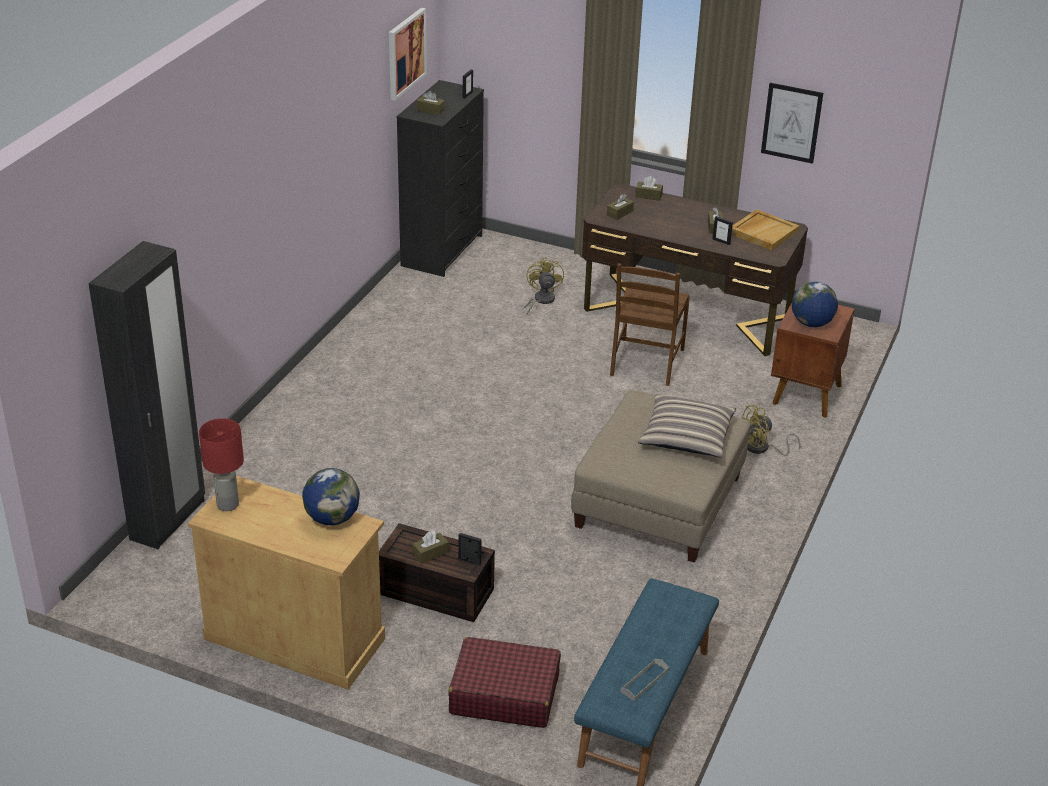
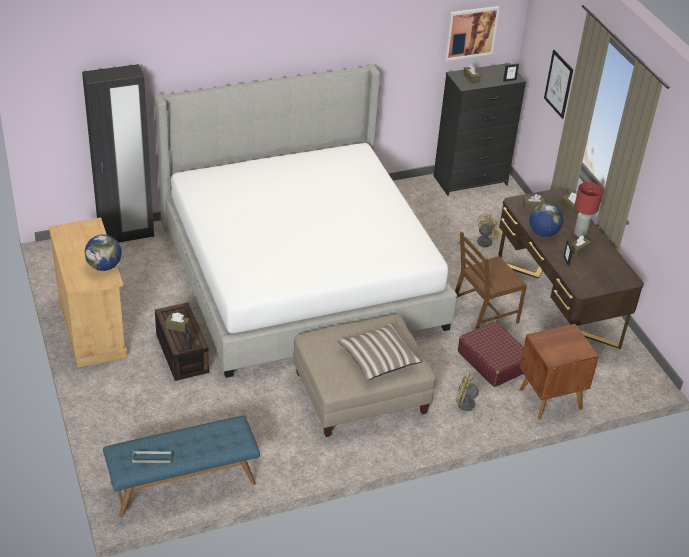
camera: 45 degrees right, 5 degrees up
red table lamp [199,418,244,511] -> red table lamp moved to [574,182,603,237]
red suitcase [448,637,561,728] -> red suitcase moved to [458,321,524,387]
beige tray [732,210,799,250] -> none
picture [761,83,823,164] -> picture moved to [544,50,573,119]
globe [792,282,838,327] -> globe moved to [529,203,563,237]
none -> bed [154,64,457,378]

